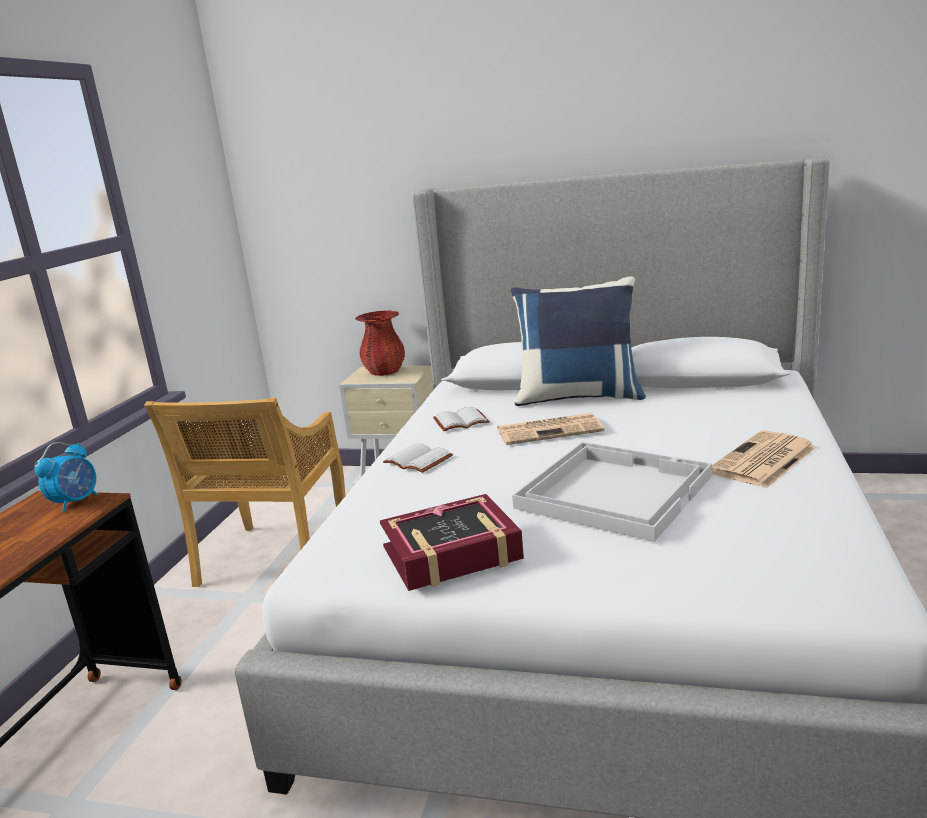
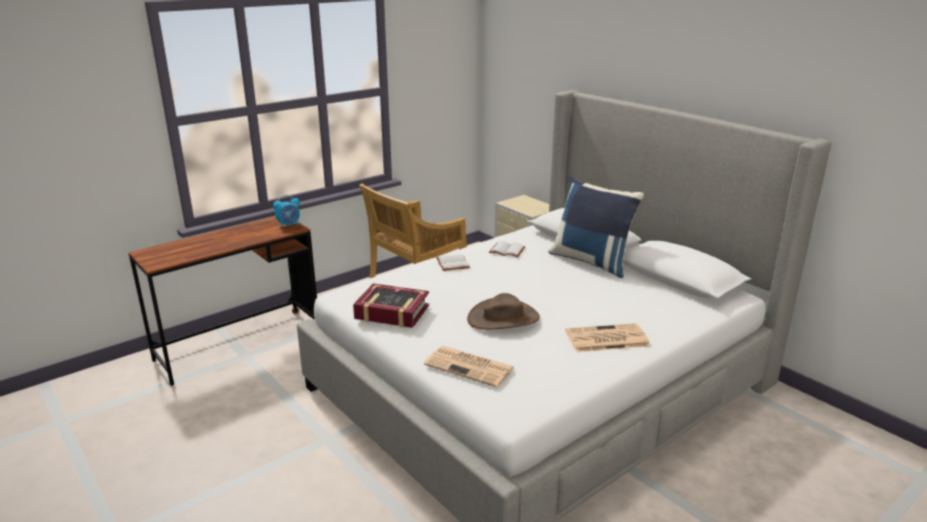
camera: 35 degrees right, 5 degrees up
red vase [355,311,405,376] -> none
newspaper [497,413,605,445] -> newspaper moved to [424,346,515,387]
white tray [512,442,712,542] -> brown hat [467,293,540,330]

